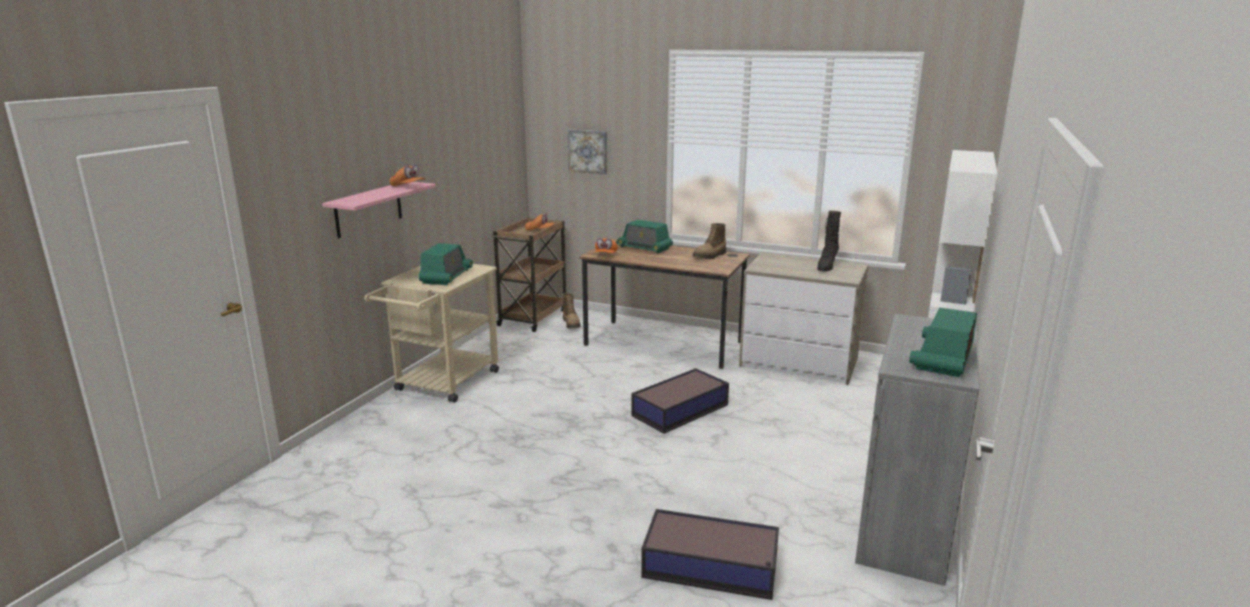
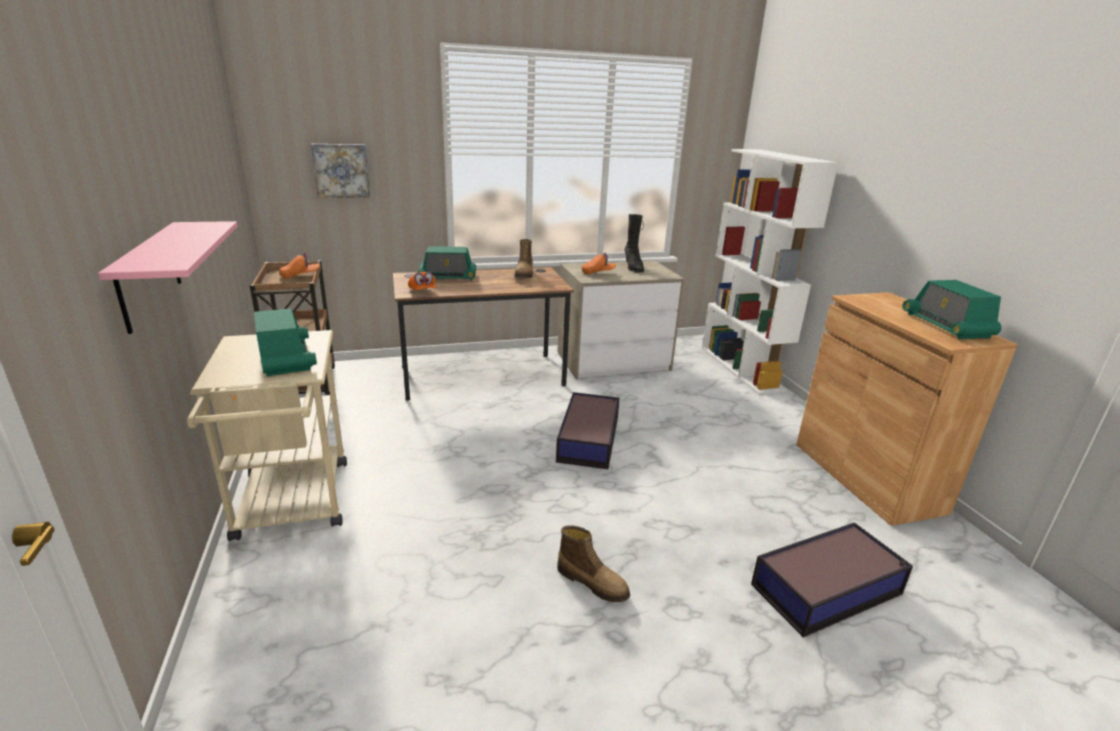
camera: 40 degrees left, 5 degrees up
orange cap [390,164,426,186] -> orange cap moved to [582,253,616,274]
boot [563,293,581,328] -> boot moved to [557,525,630,602]
grey cabinet [855,314,979,586] -> brown cabinet [796,292,1018,526]

